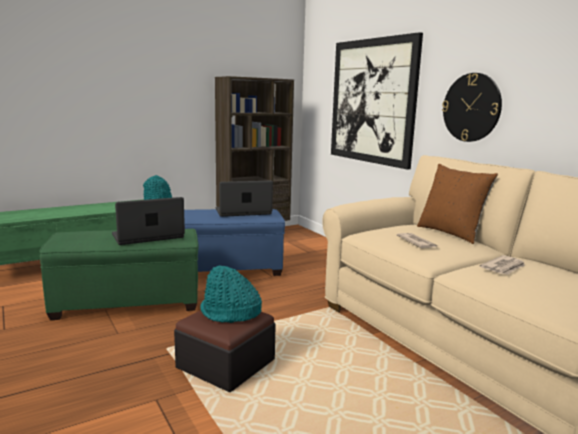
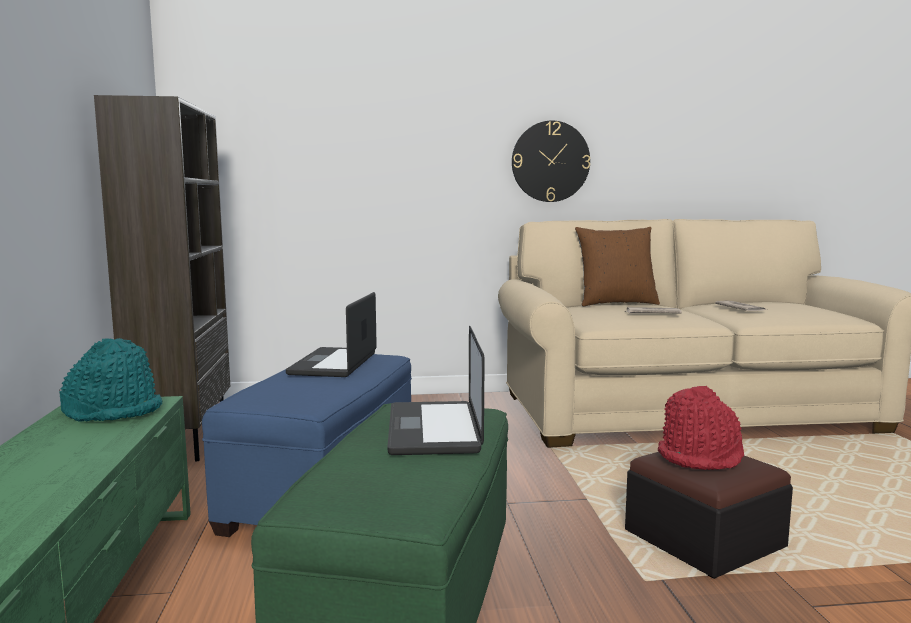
camera: 65 degrees left, 5 degrees down
turquoise hat [200,265,262,323] -> red hat [658,386,744,470]
picture [331,32,423,170] -> none

